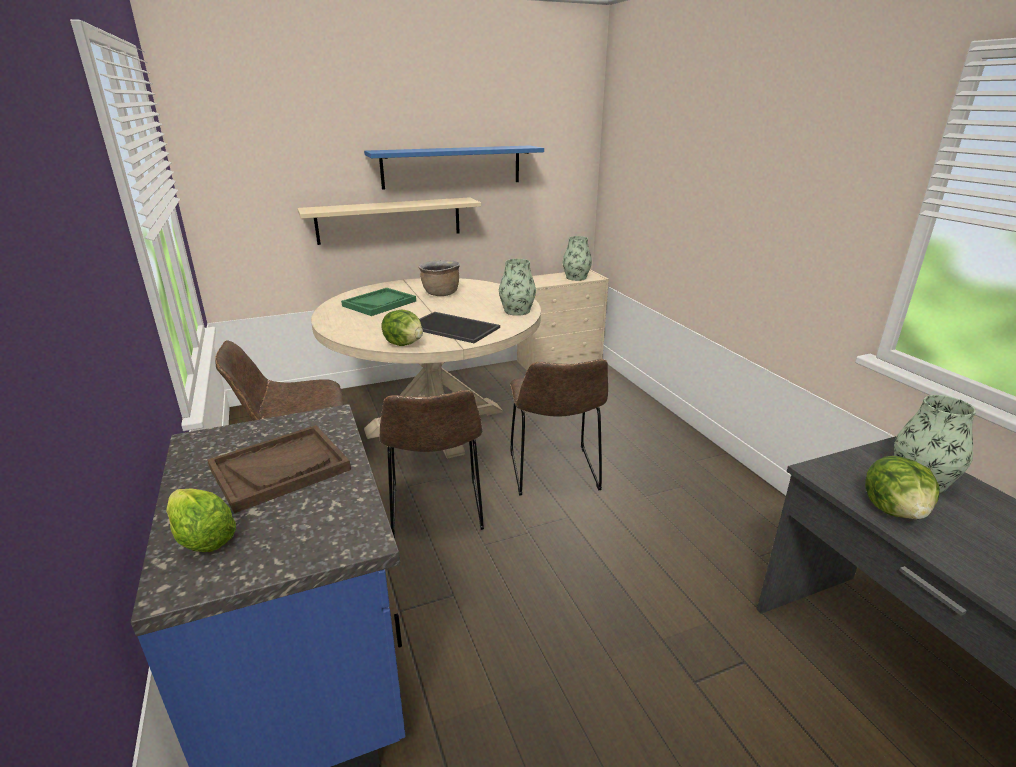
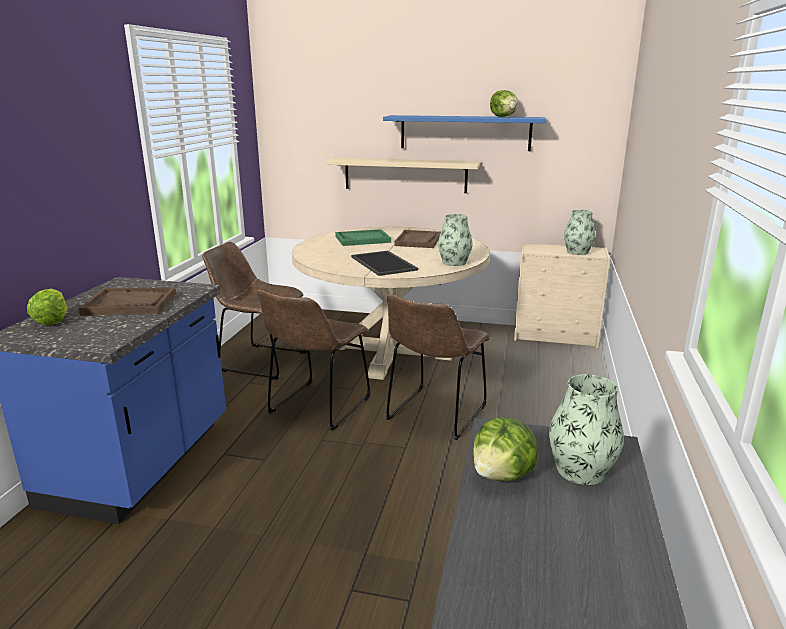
camera: 35 degrees right, 5 degrees down
lettuce [381,310,423,346] -> lettuce moved to [490,90,518,117]
brown cooking pot [418,260,460,296] -> brown tray [395,230,441,248]

